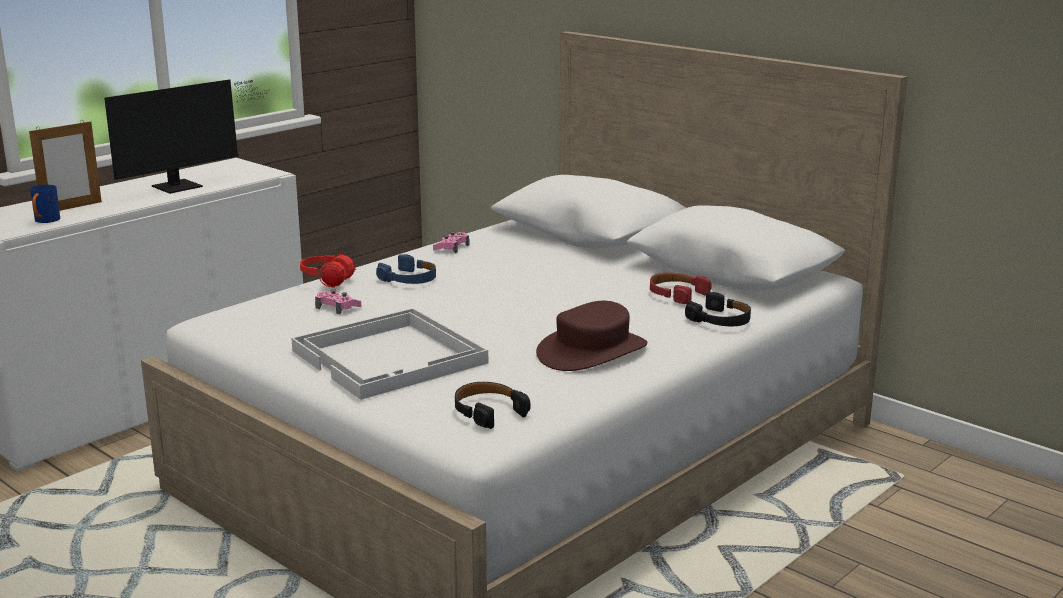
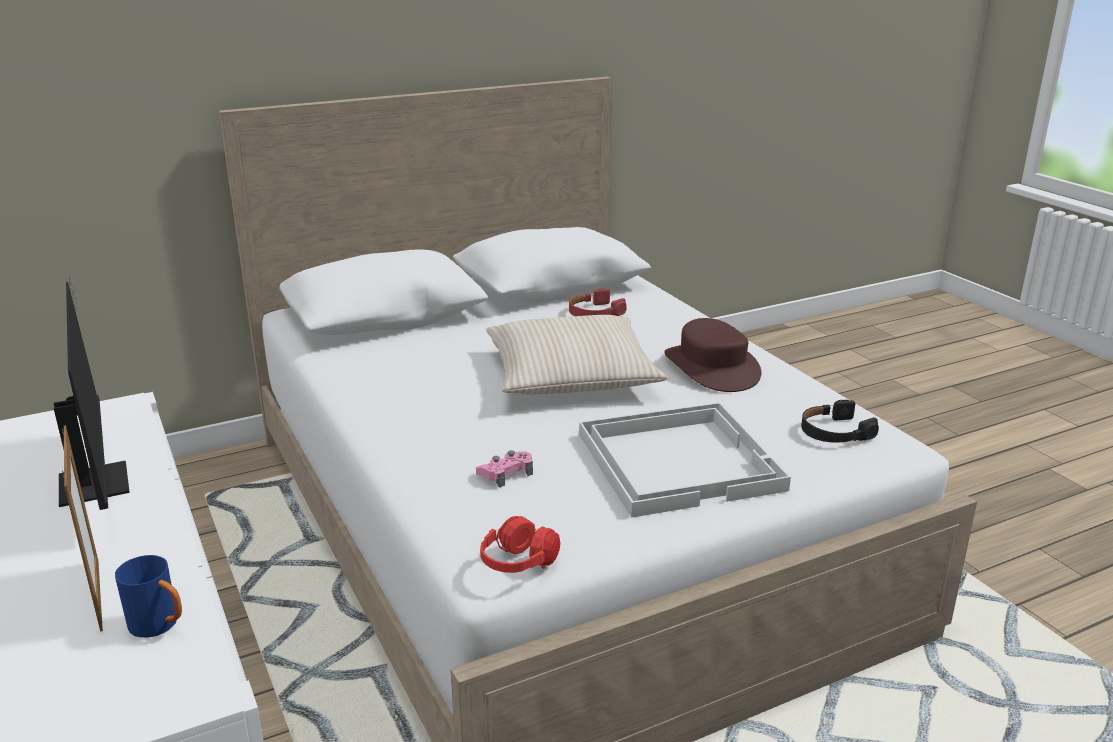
camera: 70 degrees left, 5 degrees up
red headphones [300,254,356,288] -> red headphones moved to [480,516,560,573]
blue headphones [376,254,436,284] -> none
pink game controller [433,232,470,253] -> none
black headphones [685,292,751,326] -> none
none -> beige pillow [486,315,668,394]

